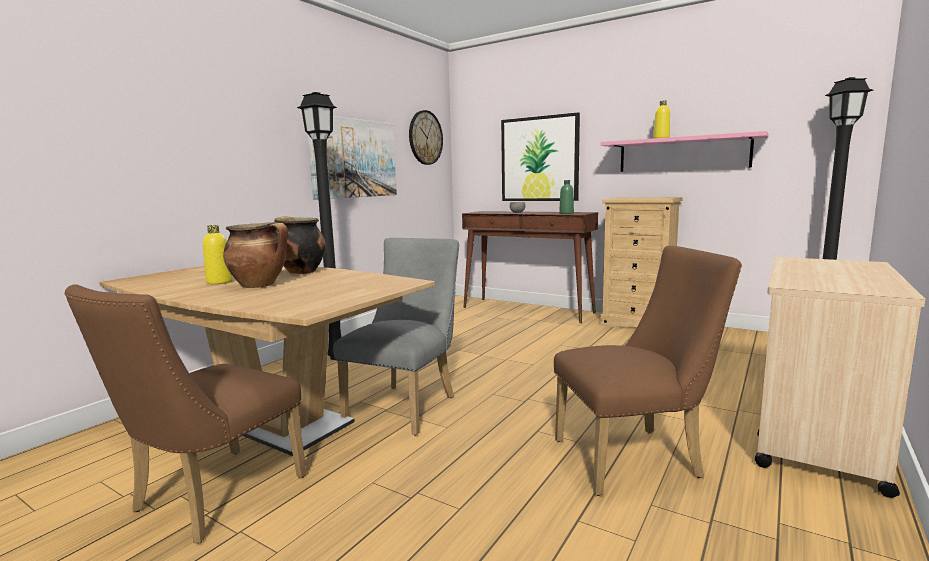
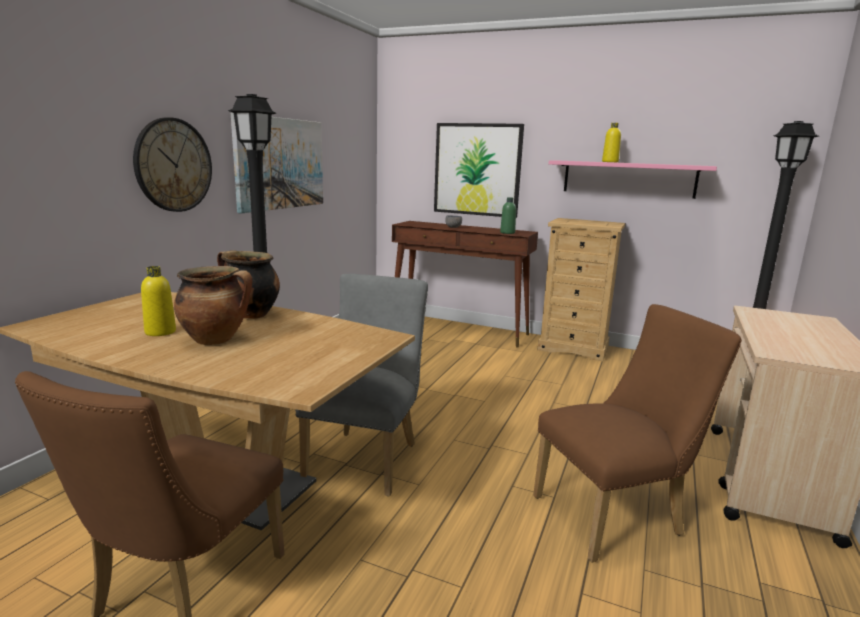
camera: 10 degrees left, 5 degrees up
wall clock [409,110,443,165] -> wall clock moved to [133,118,212,212]

